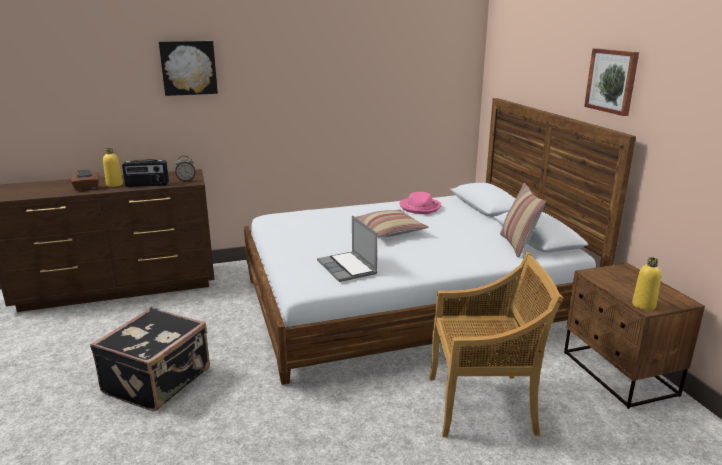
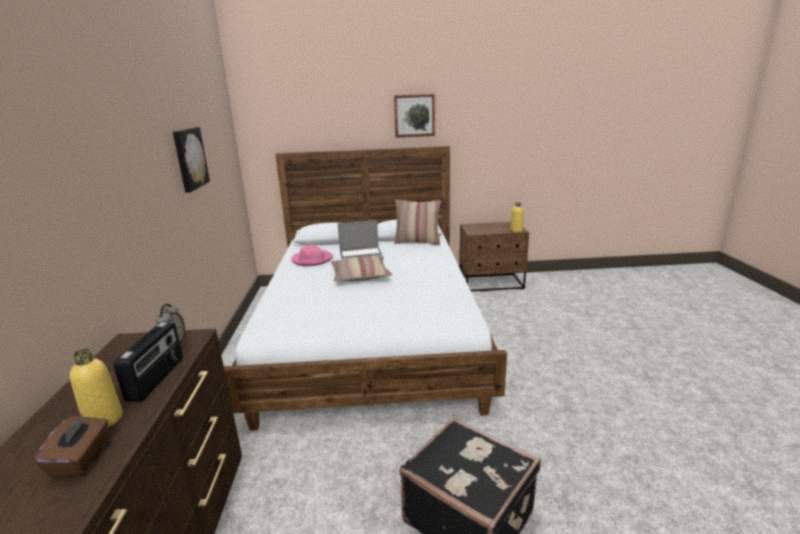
camera: 75 degrees left, 0 degrees up
picture [159,41,218,96] -> picture moved to [173,127,210,193]
laptop [317,216,377,282] -> laptop moved to [338,220,384,260]
beige chair [429,252,563,437] -> none

